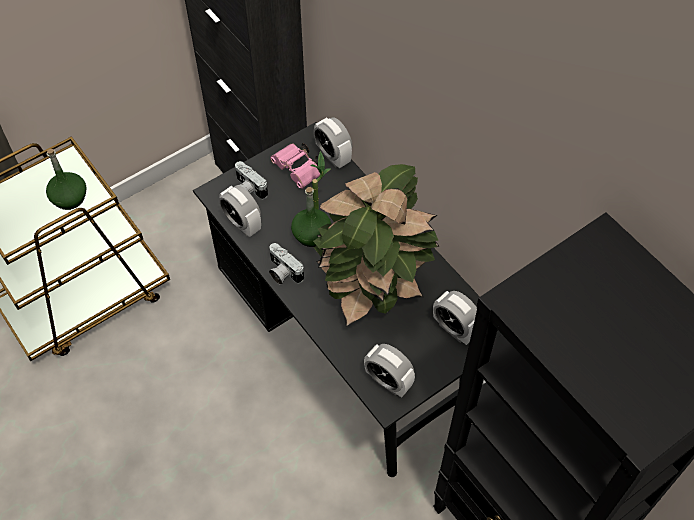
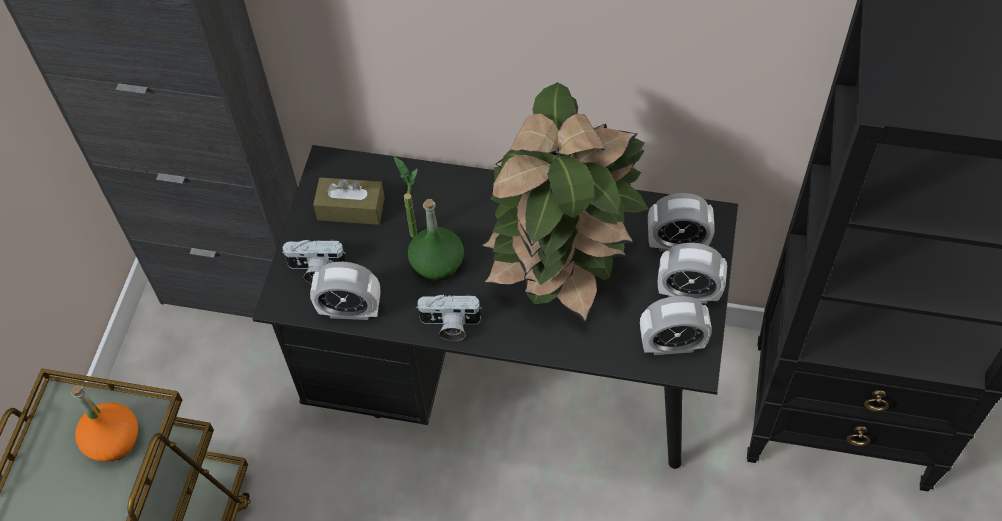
camera: 40 degrees left, 0 degrees up
green bottle [46,149,87,210] -> orange bottle [71,385,138,462]
pink binoculars [270,143,320,189] -> brown tissue box [313,177,385,225]
alarm clock [313,117,352,168] -> alarm clock moved to [658,243,727,304]

